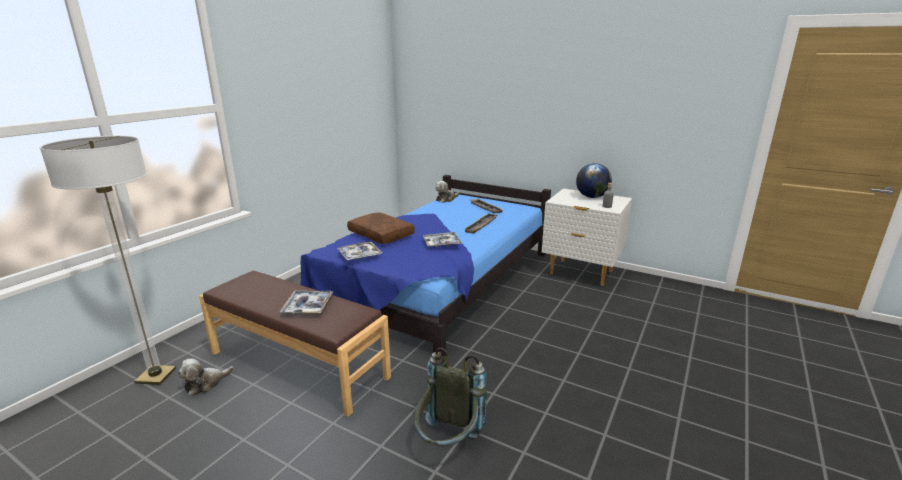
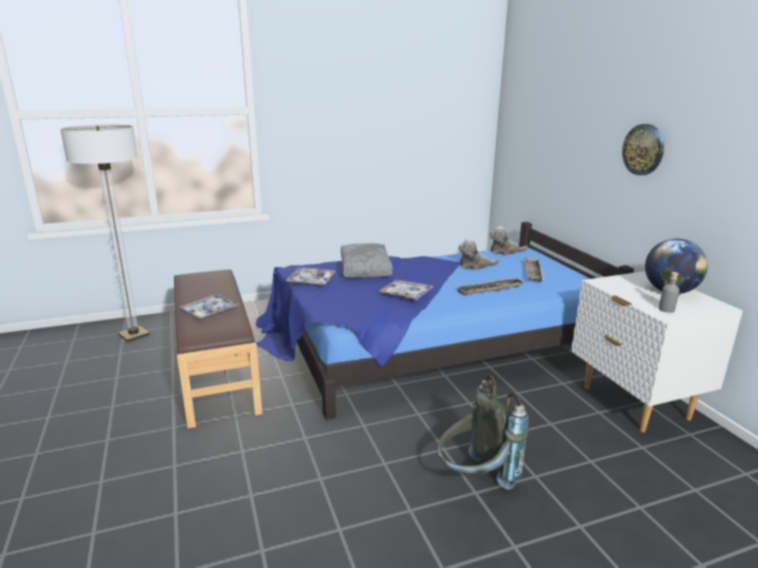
camera: 40 degrees right, 0 degrees up
plush toy [178,359,234,396] -> plush toy moved to [458,239,500,270]
brown pillow [347,213,415,244] -> grey pillow [341,243,393,278]
grey backpack [415,348,487,447] -> grey backpack moved to [437,375,529,490]
none -> wall clock [622,124,664,175]

